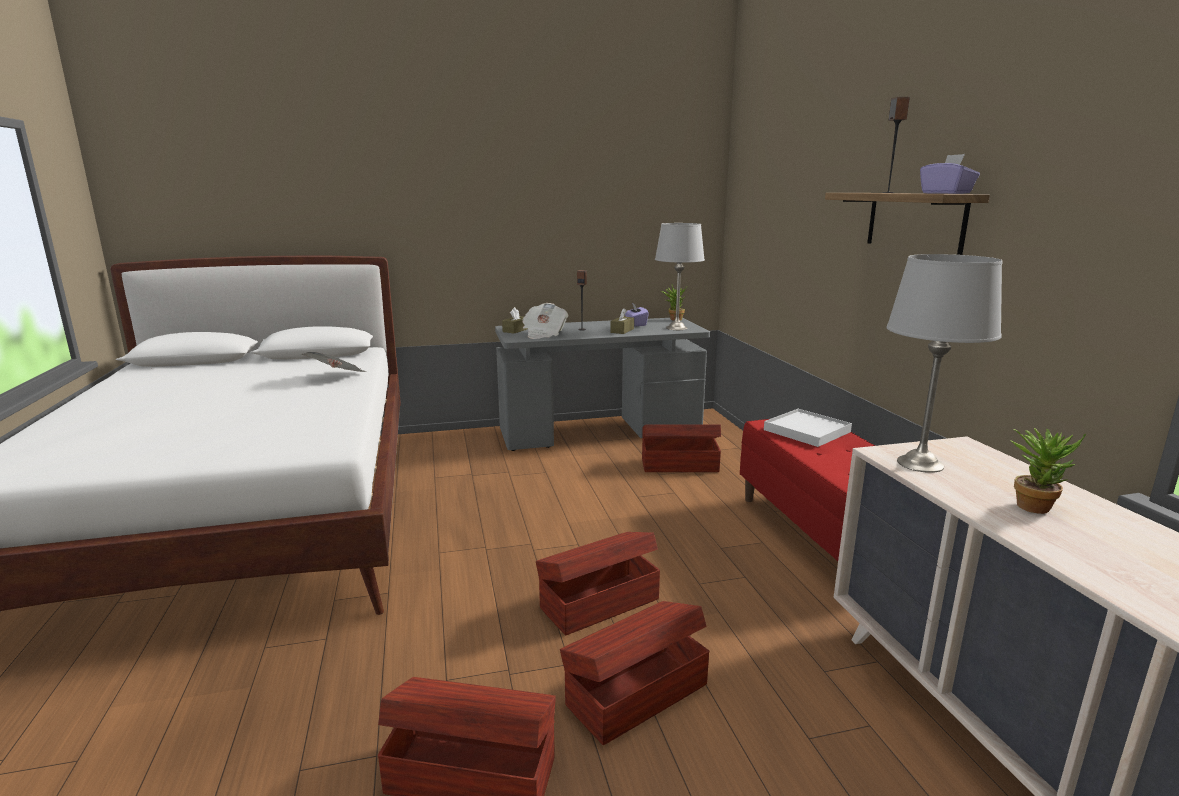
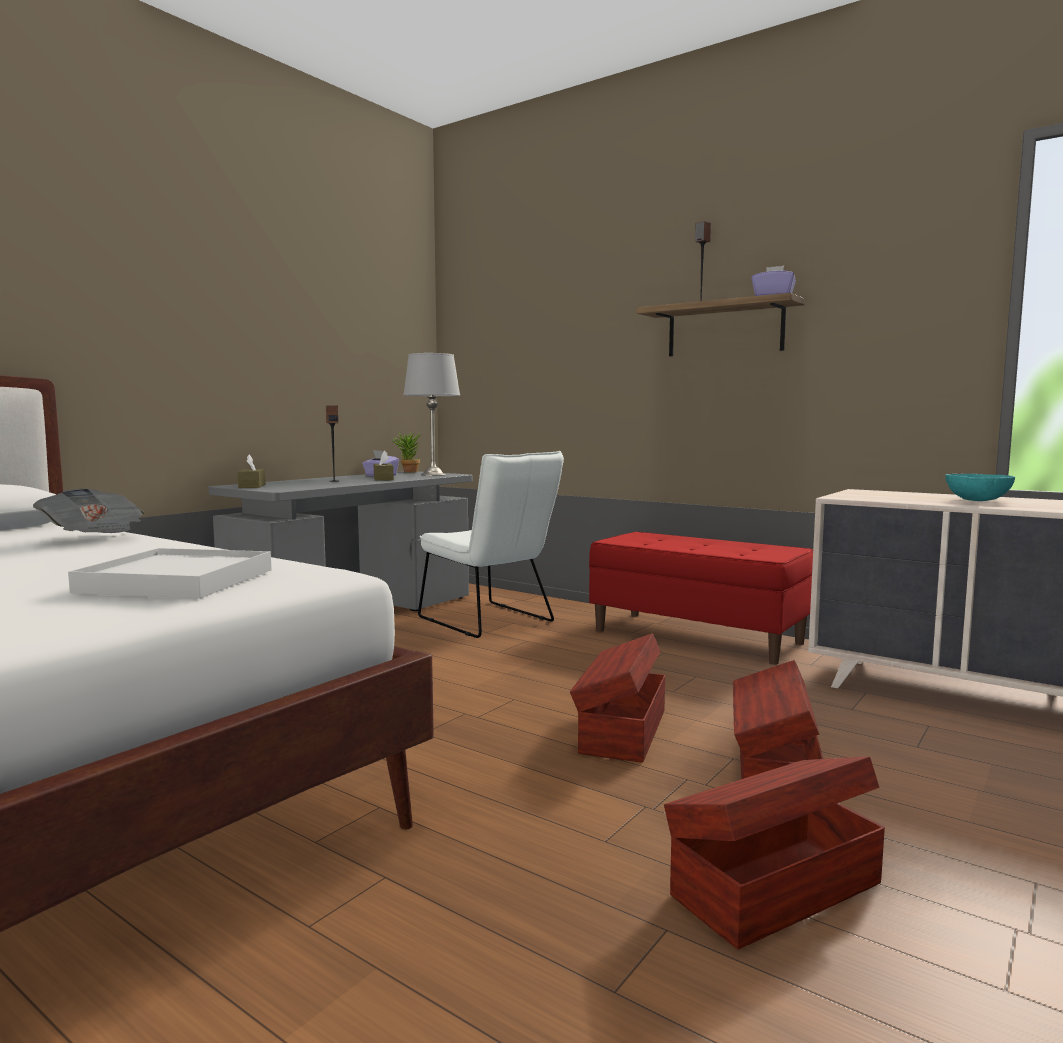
camera: 40 degrees left, 10 degrees down
newspaper [522,303,568,339] -> none
brown storage box [642,424,721,472] -> white chair [418,451,564,638]
white tray [764,409,852,447] -> white tray moved to [68,548,272,598]
grey table lamp [886,254,1002,473] -> none
potted plant [1011,428,1086,514] -> turquoise bowl [945,474,1015,501]

